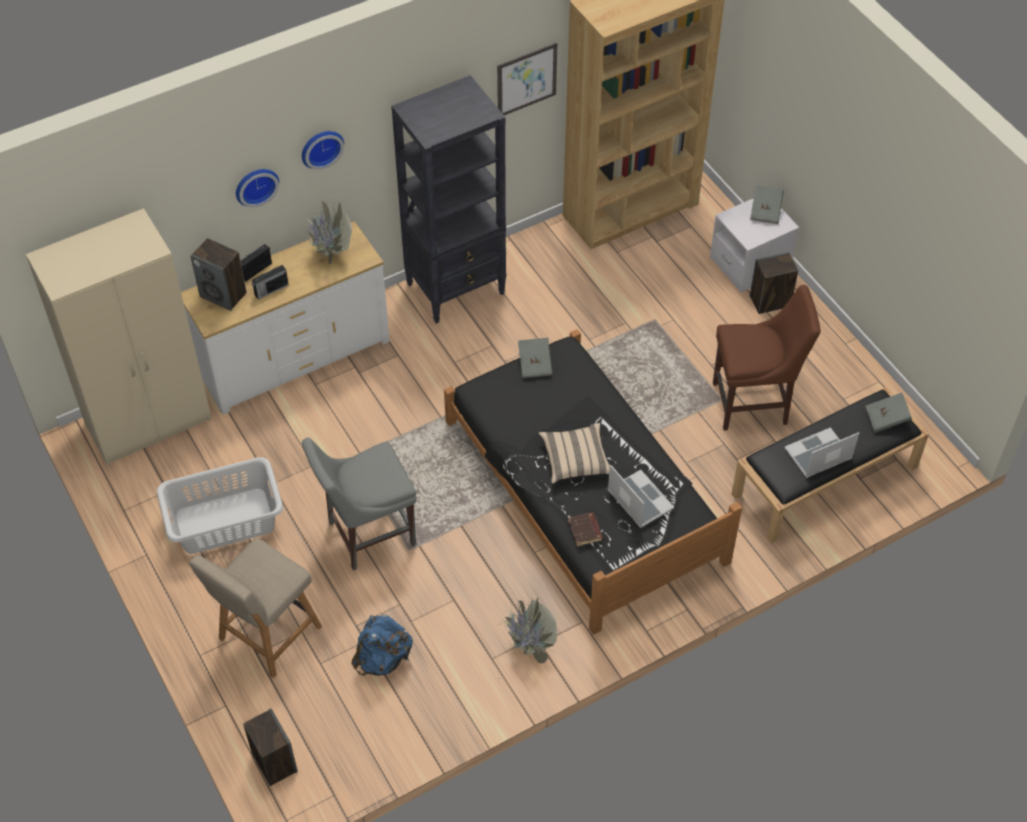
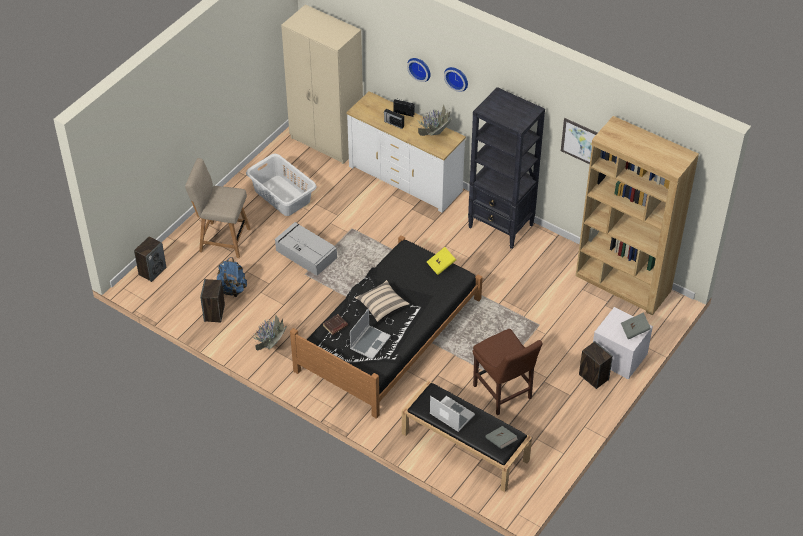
camera: 65 degrees right, 5 degrees down
speaker [190,238,247,311] -> speaker moved to [200,279,225,322]
grey chair [302,438,416,571] -> grey storage box [274,222,337,276]
grey book [518,338,553,378] -> yellow book [427,247,456,275]

